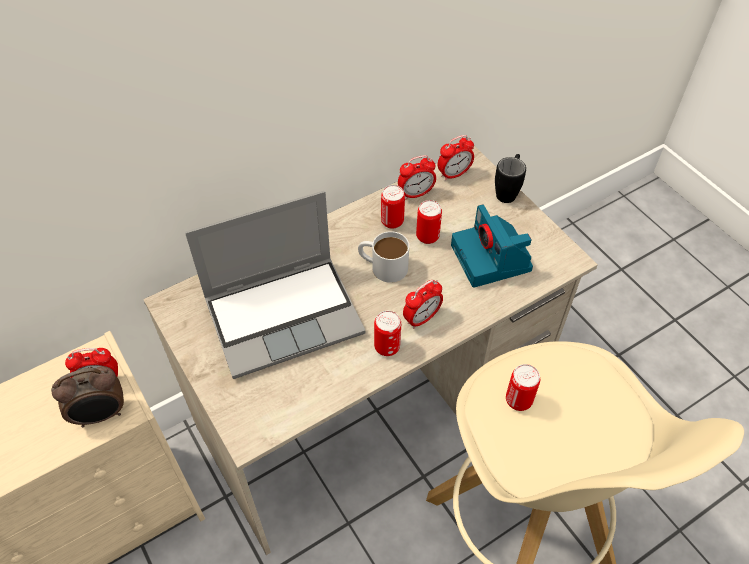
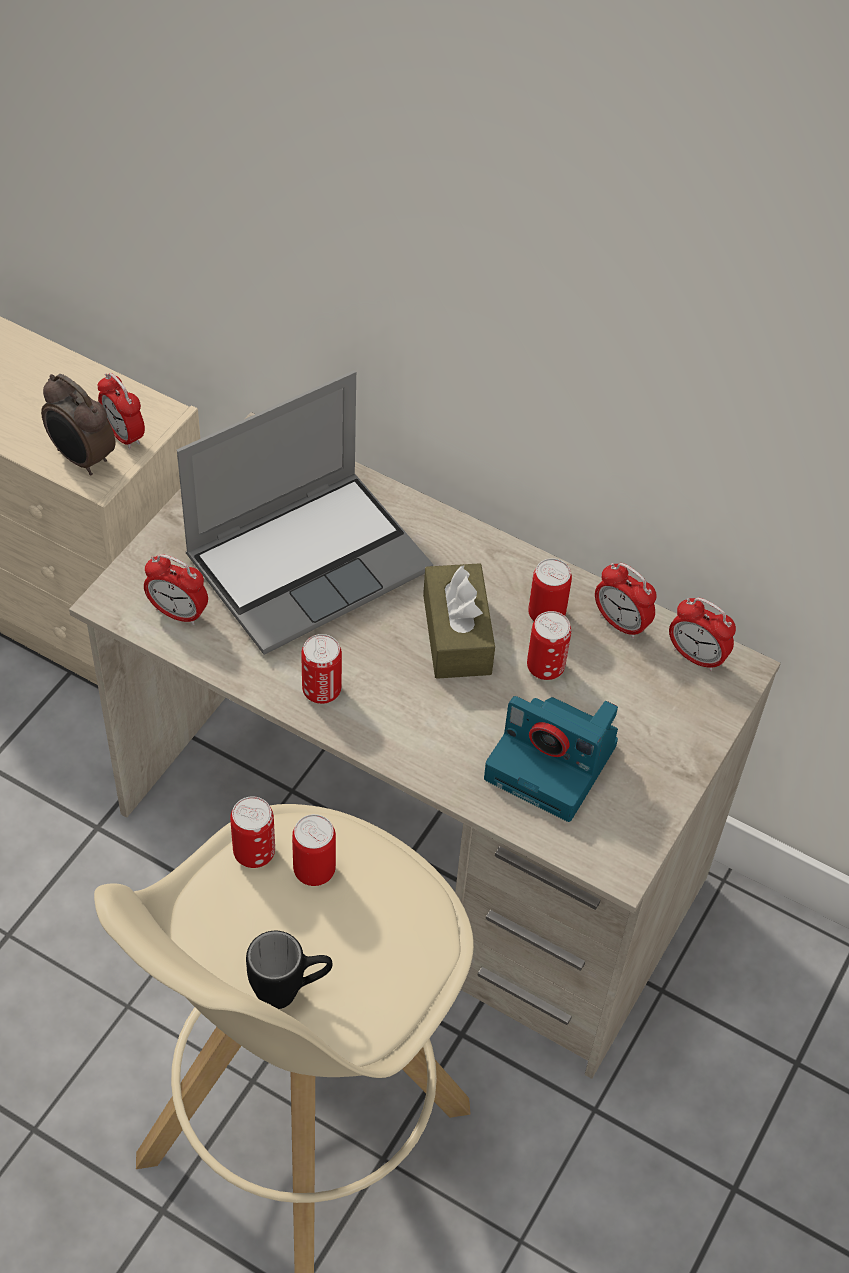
camera: 60 degrees right, 0 degrees up
laptop [185,191,366,379] -> laptop turned 75 degrees counterclockwise [177,371,433,655]
white mug [358,231,409,283] -> brown tissue box [423,563,495,679]
alarm clock [403,280,443,329] -> alarm clock moved to [144,554,208,625]
camera [451,204,533,288] -> camera turned 105 degrees counterclockwise [484,696,618,822]
black mug [495,154,526,203] -> black mug moved to [246,931,333,1009]
none -> can [230,796,275,868]

